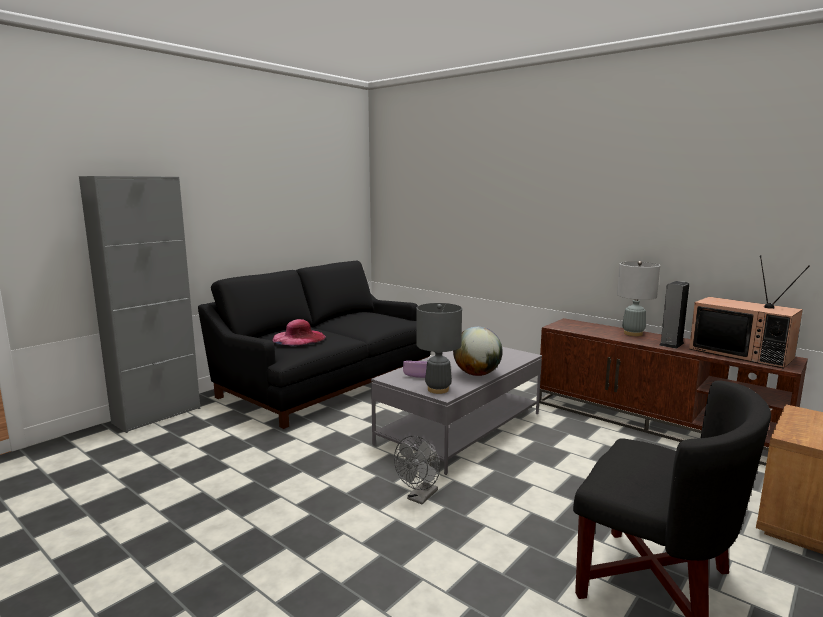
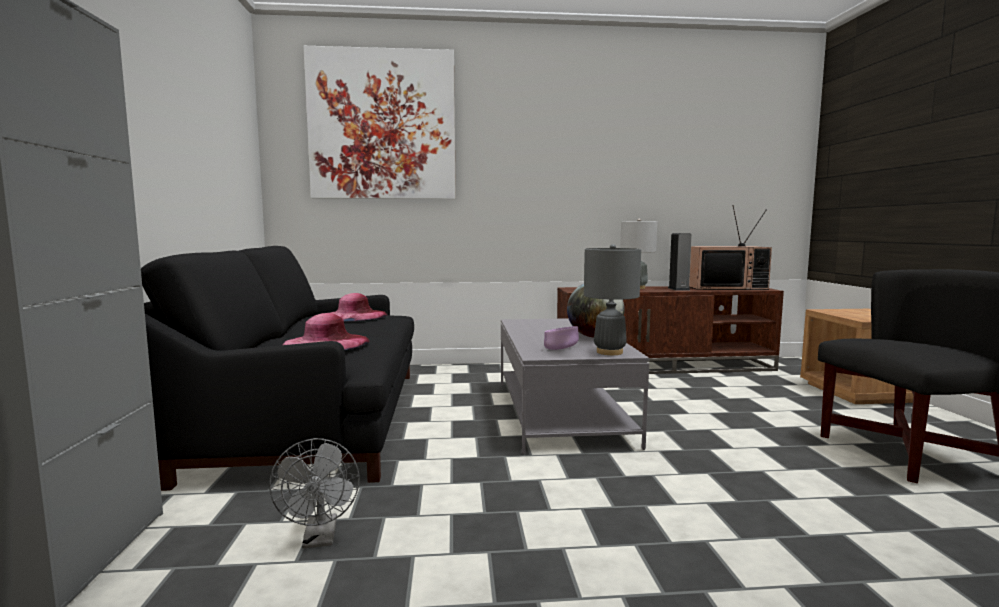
camera: 45 degrees left, 5 degrees down
grey fan [394,436,440,504] -> grey fan moved to [269,438,360,548]
none -> picture [304,46,456,199]
none -> pink hat [330,293,387,321]

